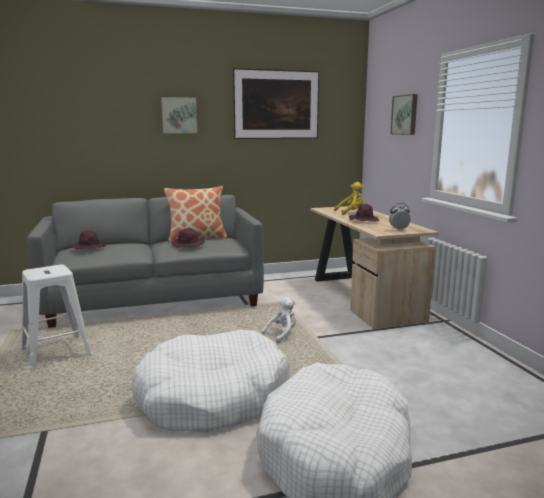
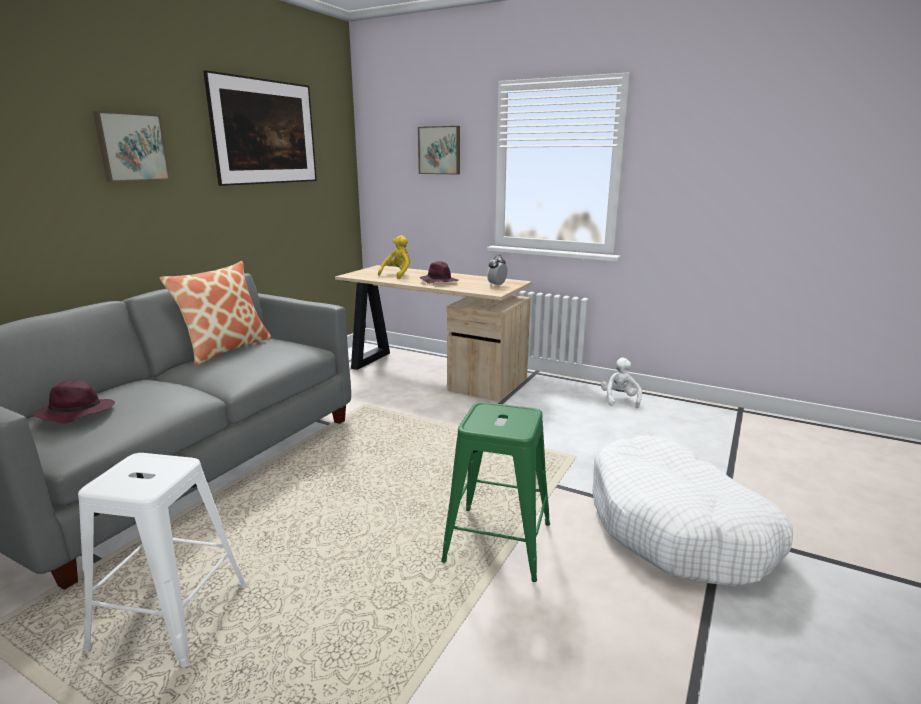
camera: 45 degrees left, 5 degrees up
white dog bed [132,329,290,433] -> green stool [441,402,550,582]
purple hat [171,228,205,248] -> none
white plush toy [261,297,296,343] -> white plush toy moved to [601,358,642,408]

